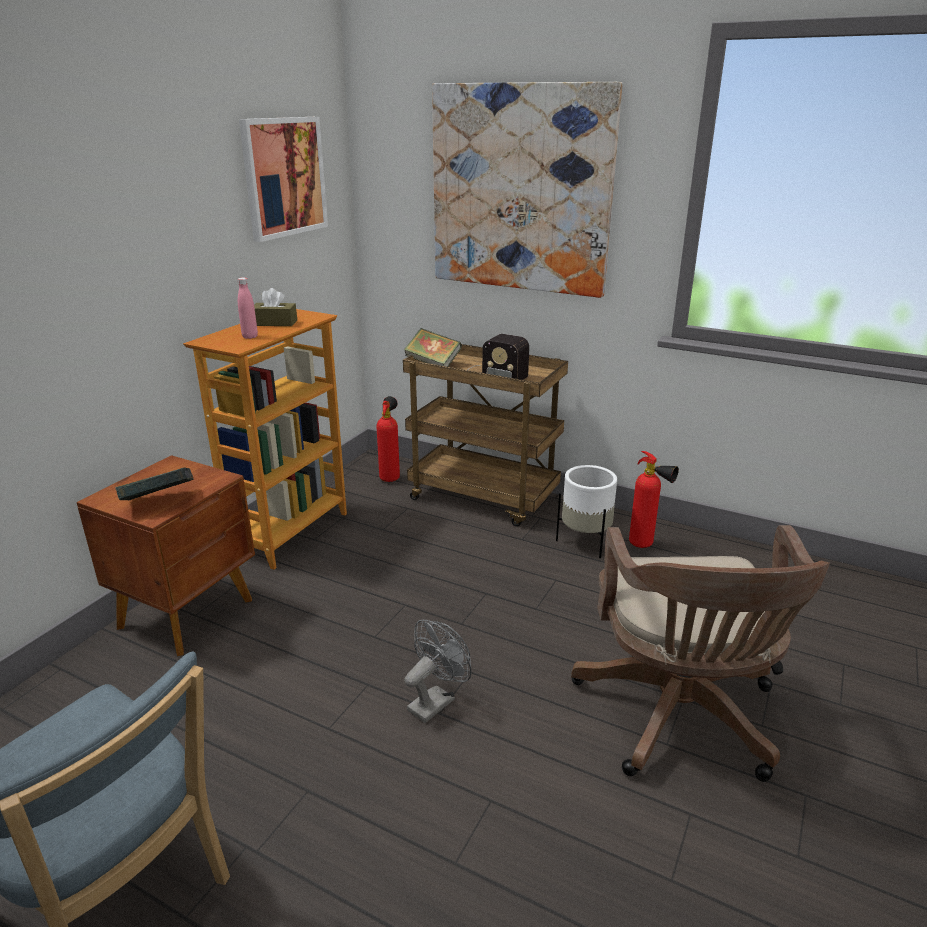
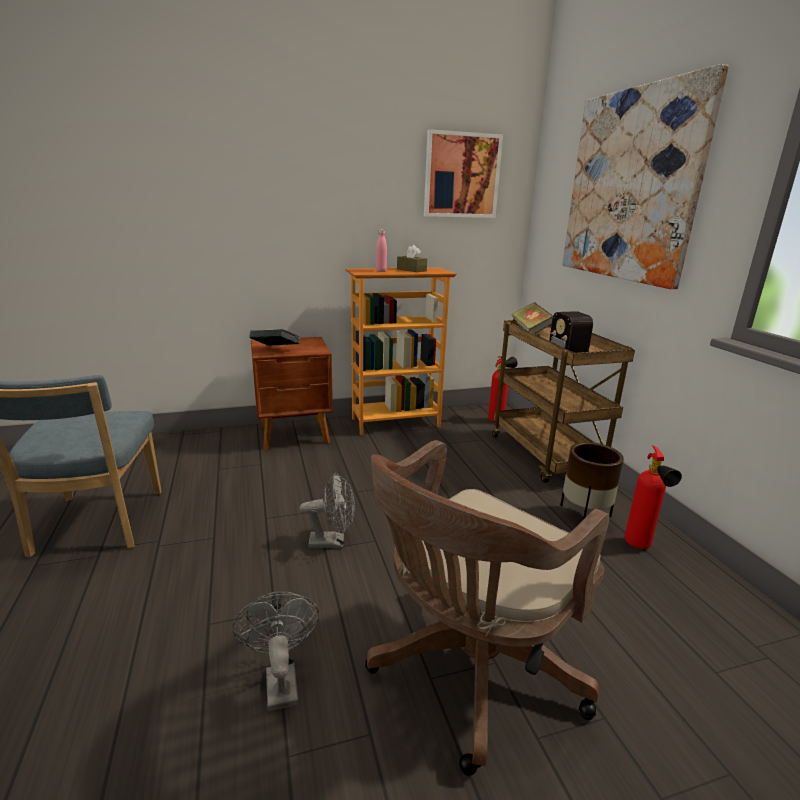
camera: 45 degrees right, 5 degrees down
white planter [556,465,617,558] -> brown planter [561,442,624,520]
none -> grey fan [232,591,320,711]

